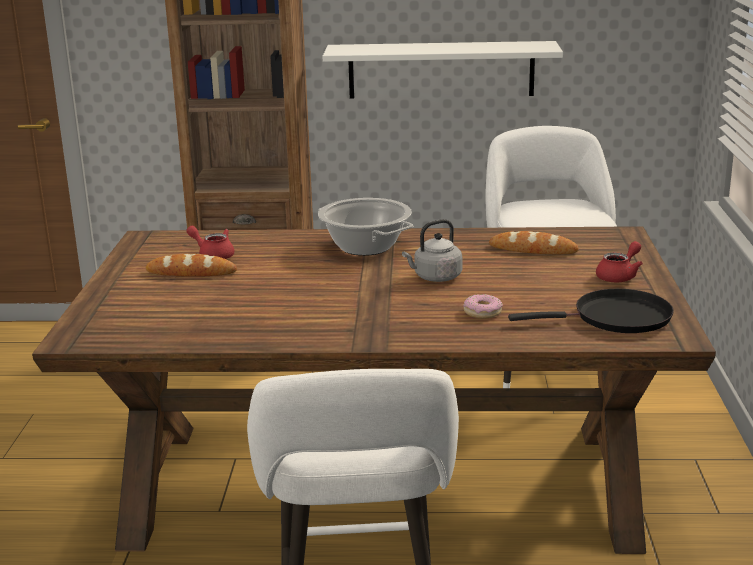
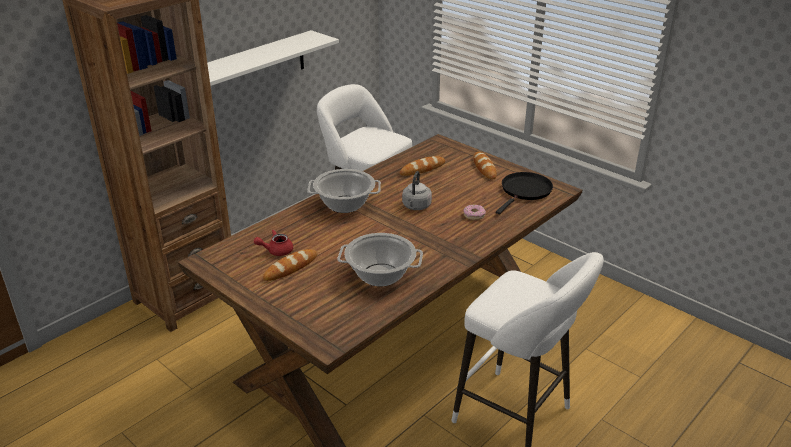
camera: 50 degrees left, 10 degrees up
red teapot [596,241,643,282] -> bread [473,152,497,180]
none -> cooking pot [338,233,423,287]

